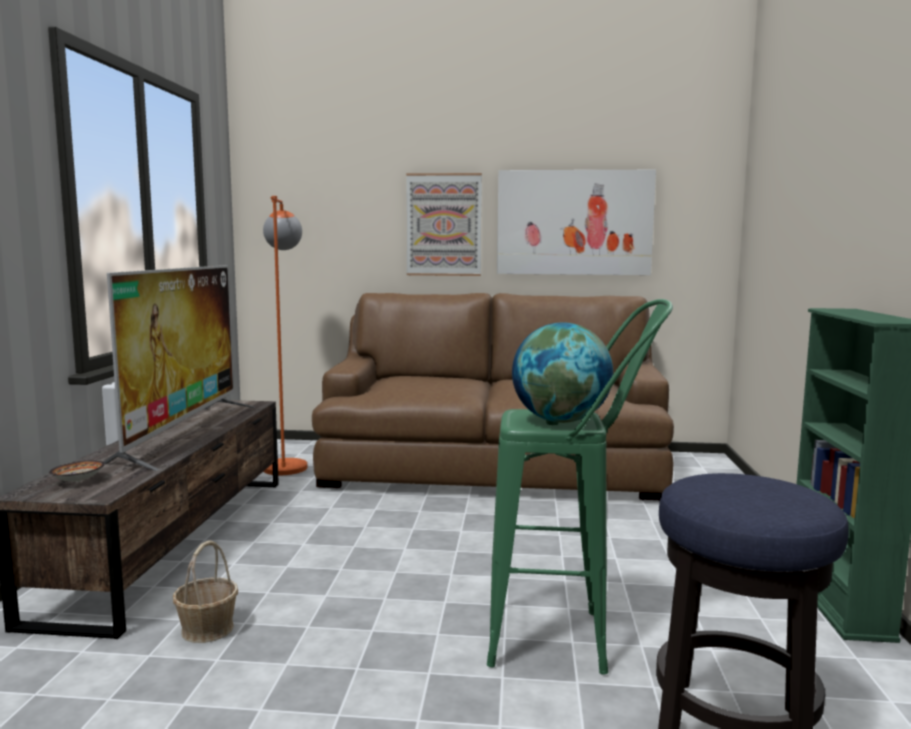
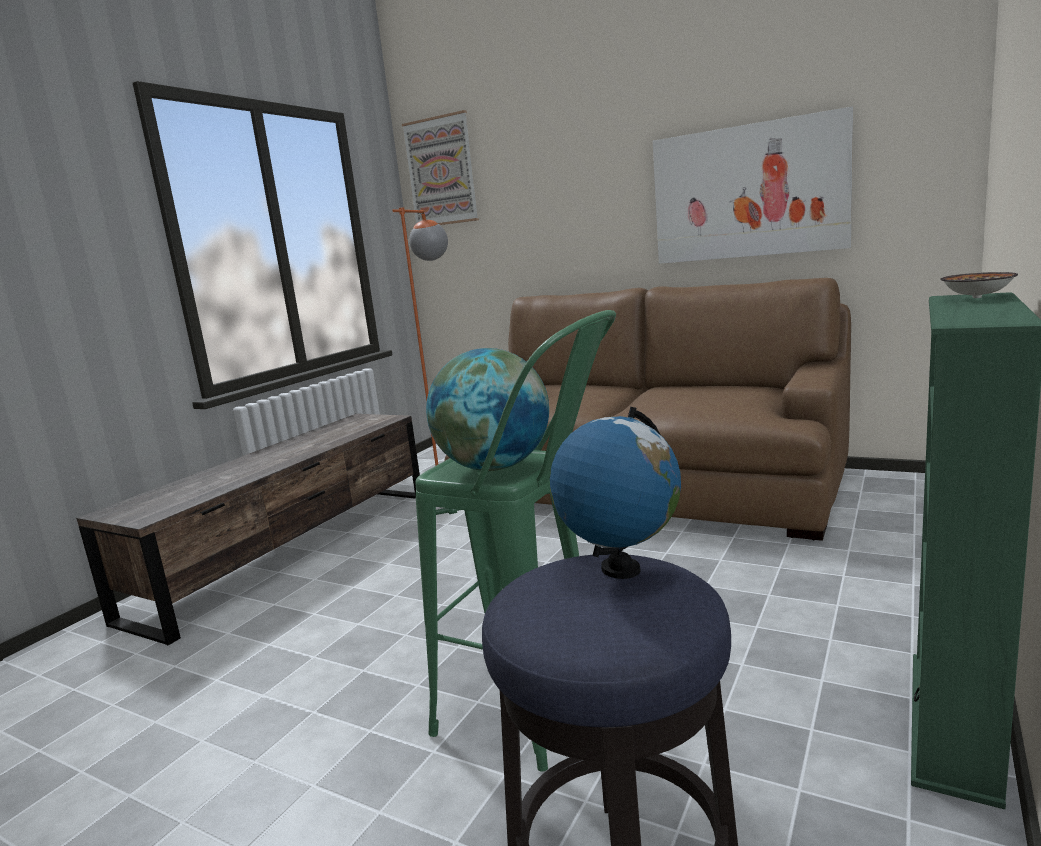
camera: 25 degrees right, 5 degrees up
bowl [49,460,105,482] -> bowl moved to [940,272,1018,298]
television [103,265,255,471] -> none
basket [173,541,238,643] -> none
picture [406,173,482,276] -> picture moved to [402,110,479,225]
none -> globe [550,407,681,579]

